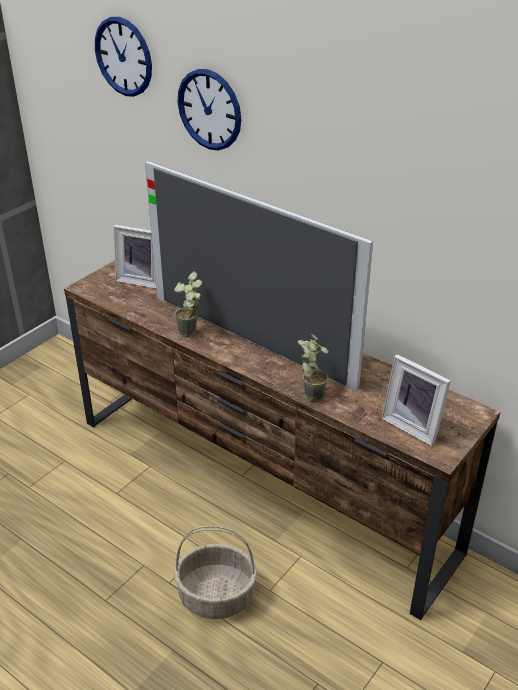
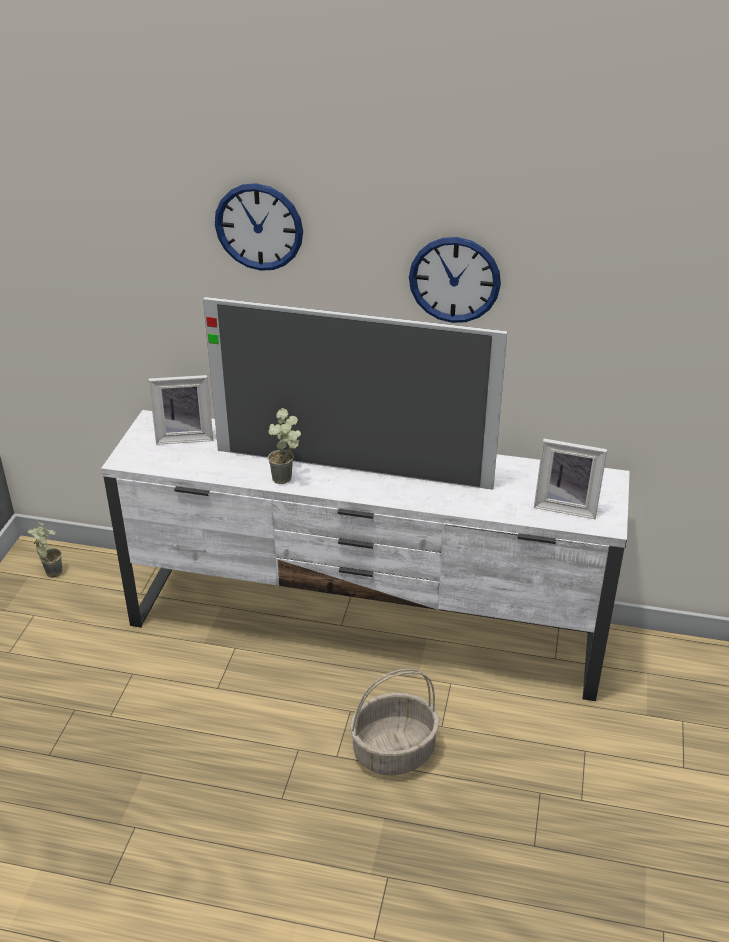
camera: 25 degrees left, 0 degrees up
brown tv stand [64,260,500,620] -> white tv stand [101,410,630,701]
wall clock [95,17,152,97] -> wall clock moved to [409,237,501,323]
potted plant [298,334,329,403] -> potted plant moved to [28,522,62,578]

